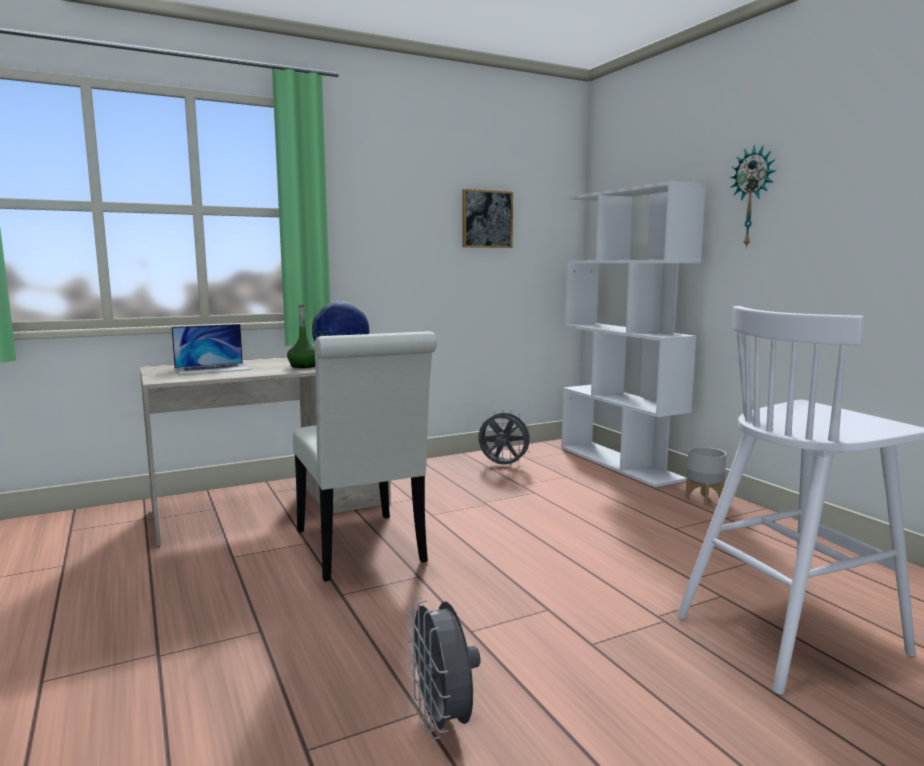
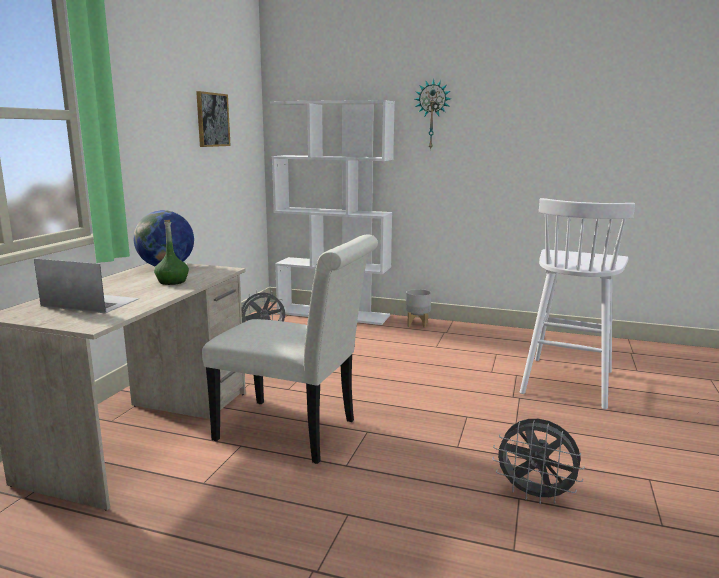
camera: 45 degrees left, 5 degrees up
laptop [171,324,251,375] -> laptop turned 90 degrees counterclockwise [34,259,139,313]

